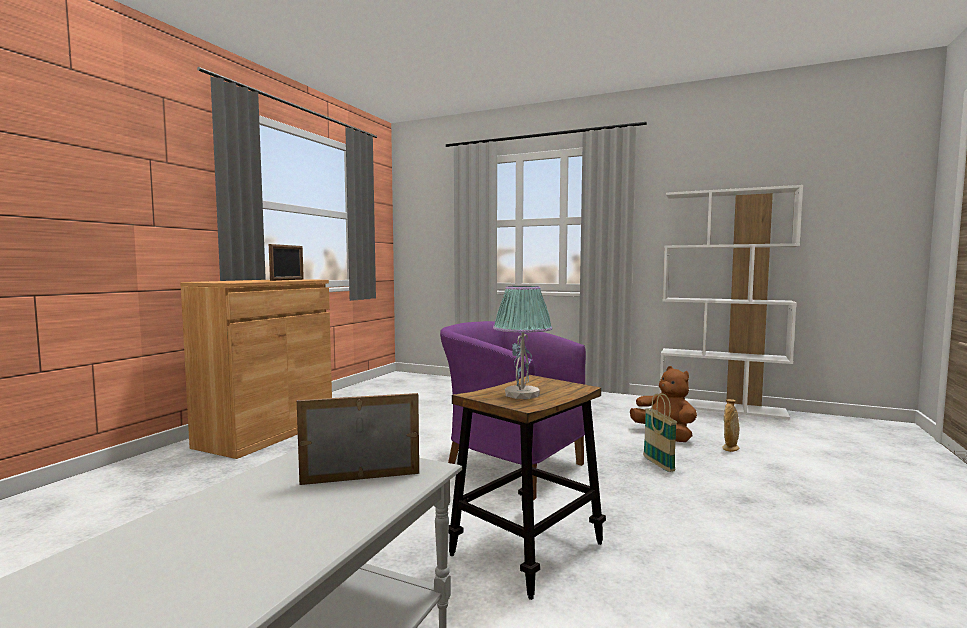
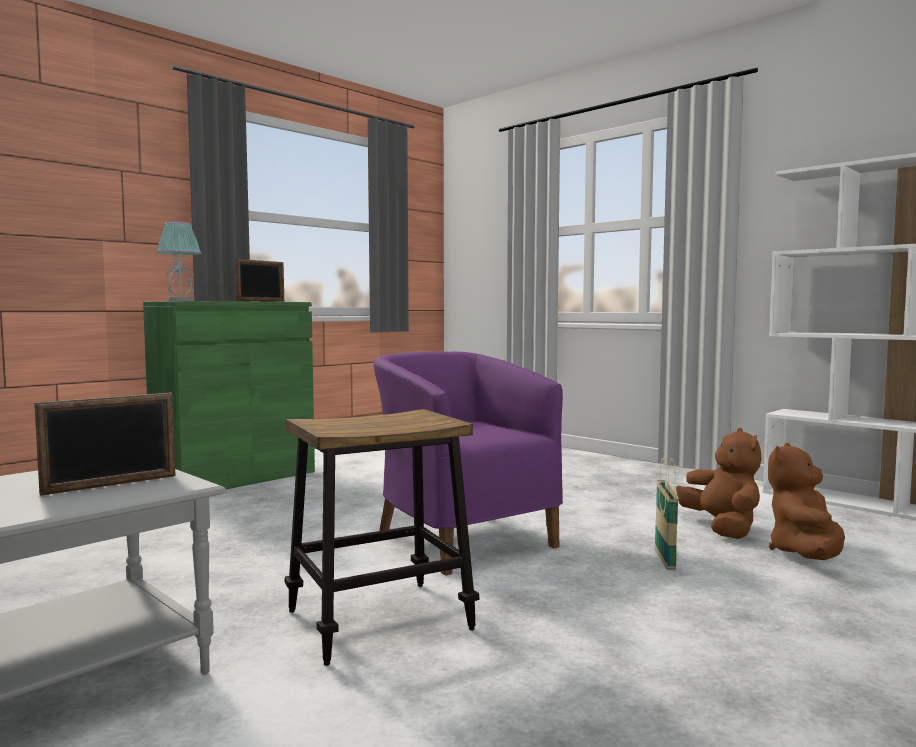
camera: 20 degrees right, 0 degrees up
brown cabinet [180,279,332,459] -> green cabinet [143,301,315,489]
picture frame [297,393,419,485] -> picture frame turned 135 degrees clockwise [34,393,175,496]
table lamp [493,286,552,399] -> table lamp moved to [157,222,201,301]
beige vase [722,399,739,452] -> brown plush toy [768,443,845,560]

